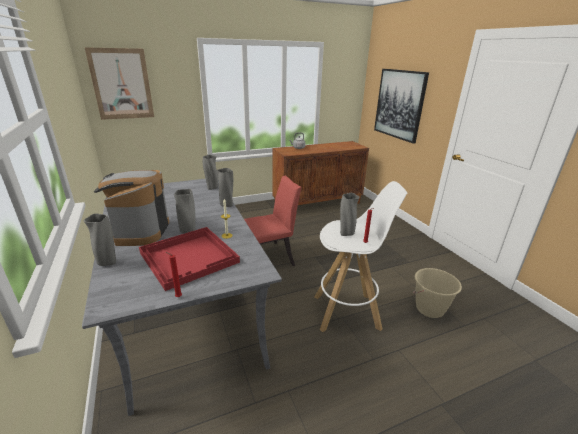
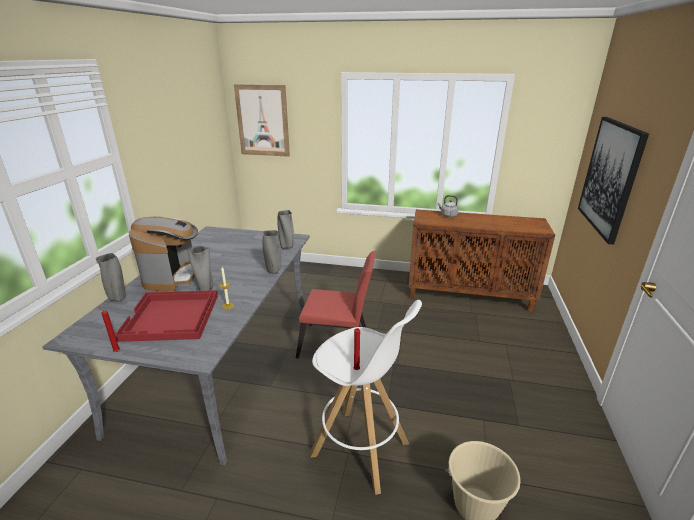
camera: 35 degrees right, 0 degrees up
coffee machine [94,170,169,246] -> coffee machine turned 150 degrees clockwise [129,216,198,291]
grey vase [340,193,360,236] -> none

